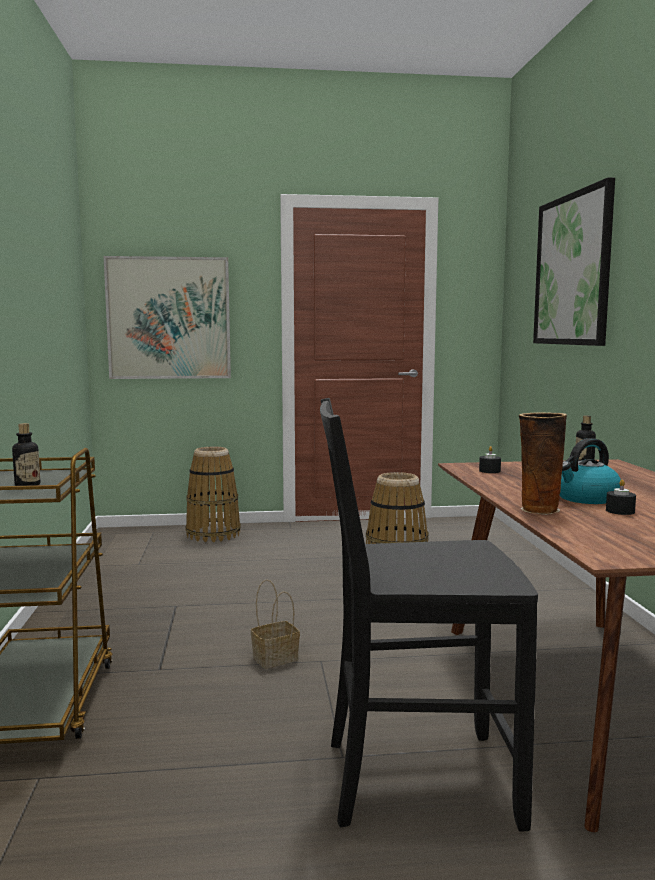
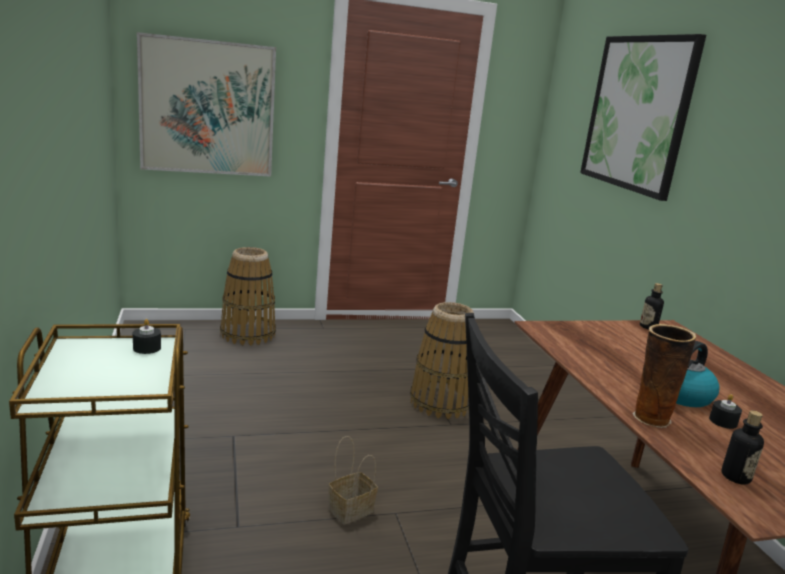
camera: 10 degrees left, 10 degrees up
bottle [12,423,40,486] -> bottle moved to [721,410,764,485]
black candle [479,446,501,473] -> black candle moved to [133,319,161,354]

